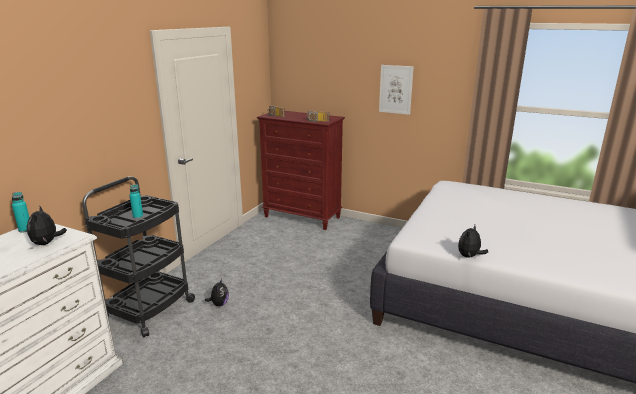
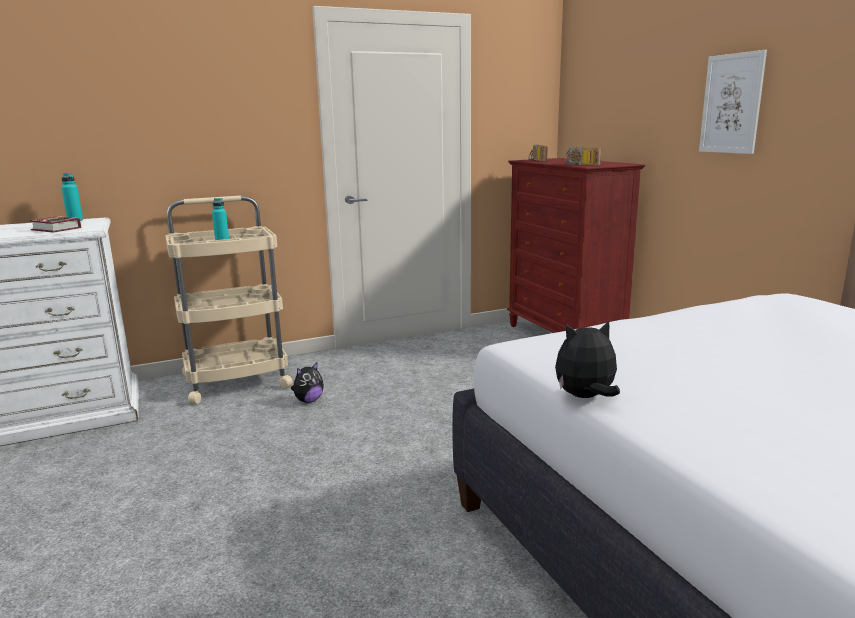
camera: 40 degrees right, 5 degrees down
plush toy [27,206,67,245] -> book [29,216,81,233]
black cart [82,176,195,338] -> beige cart [165,196,293,404]

